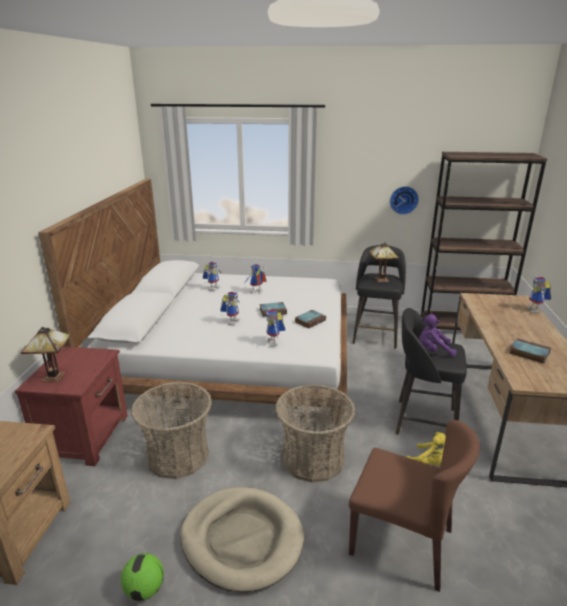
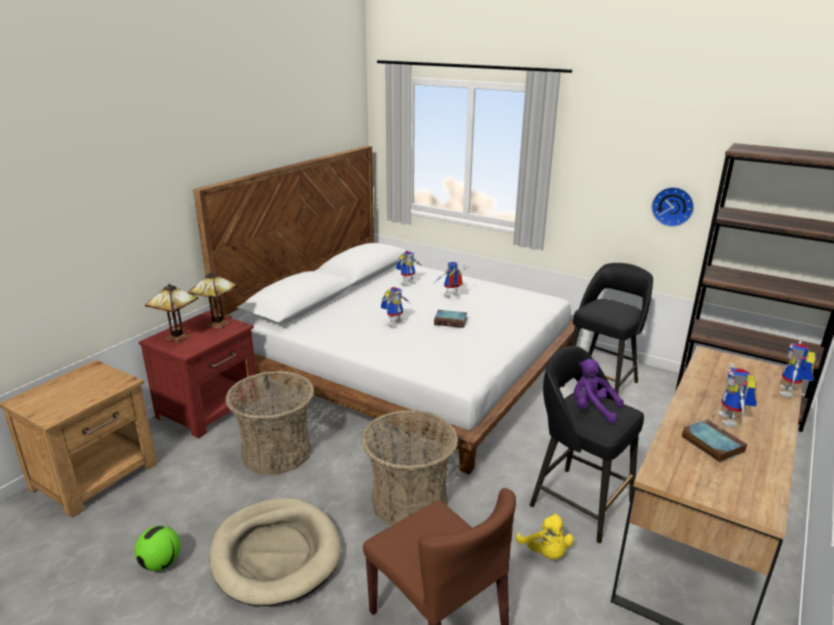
camera: 25 degrees right, 0 degrees up
toy robot [266,307,285,347] -> toy robot moved to [718,363,757,427]
book [295,310,326,329] -> none
table lamp [368,242,399,282] -> table lamp moved to [188,272,238,329]

